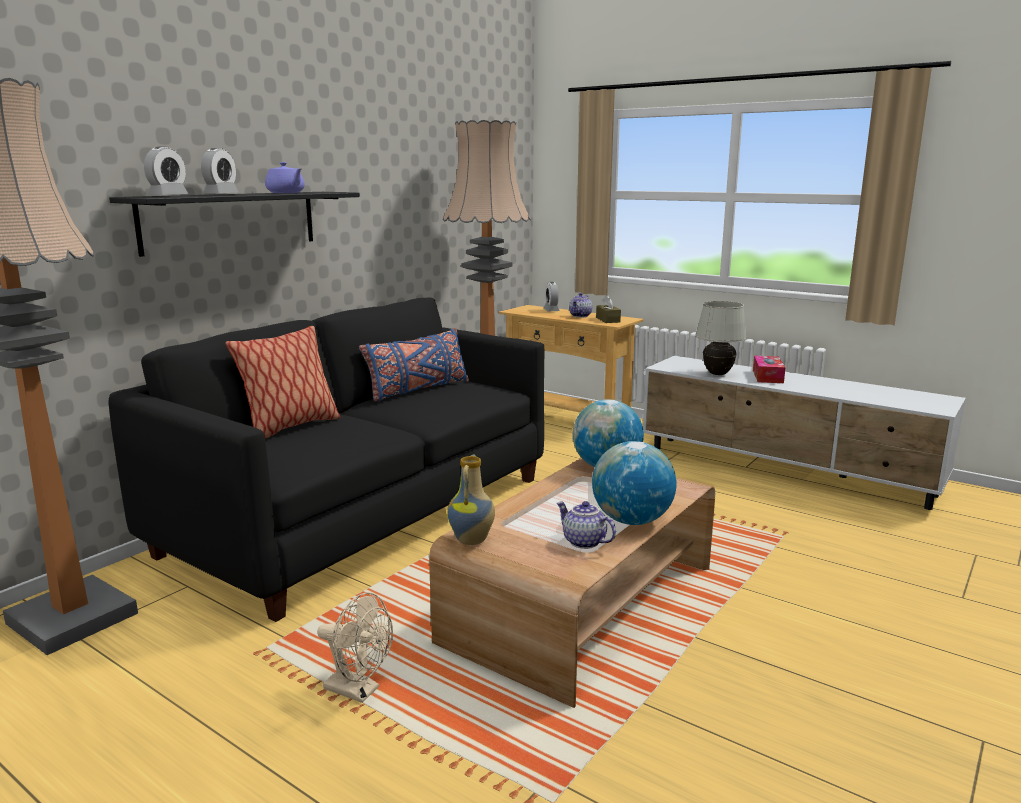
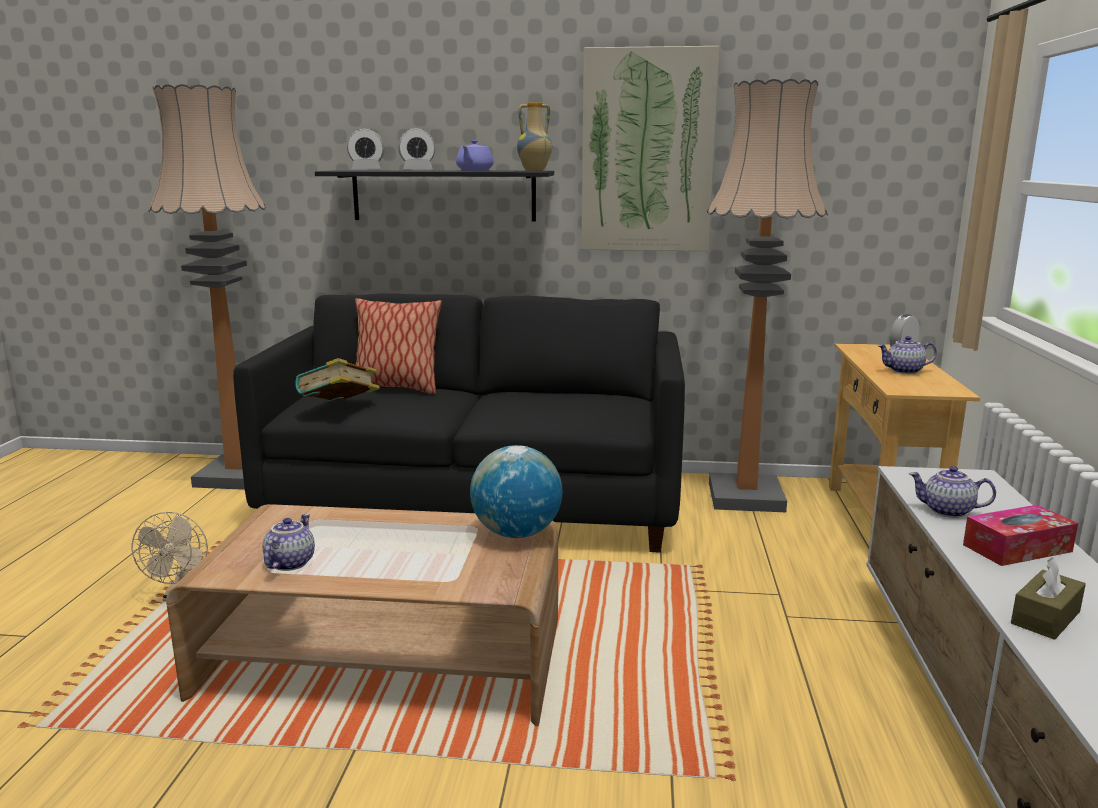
camera: 60 degrees right, 0 degrees up
blue pillow [359,328,469,402] -> none
vase [447,454,495,545] -> vase moved to [517,102,552,171]
globe [592,441,676,525] -> none
brown tissue box [596,295,621,323] -> brown tissue box moved to [1011,557,1086,640]
white table lamp [695,301,747,375] -> teapot [909,466,996,518]
none -> book [295,358,380,402]
none -> picture [581,46,719,251]

